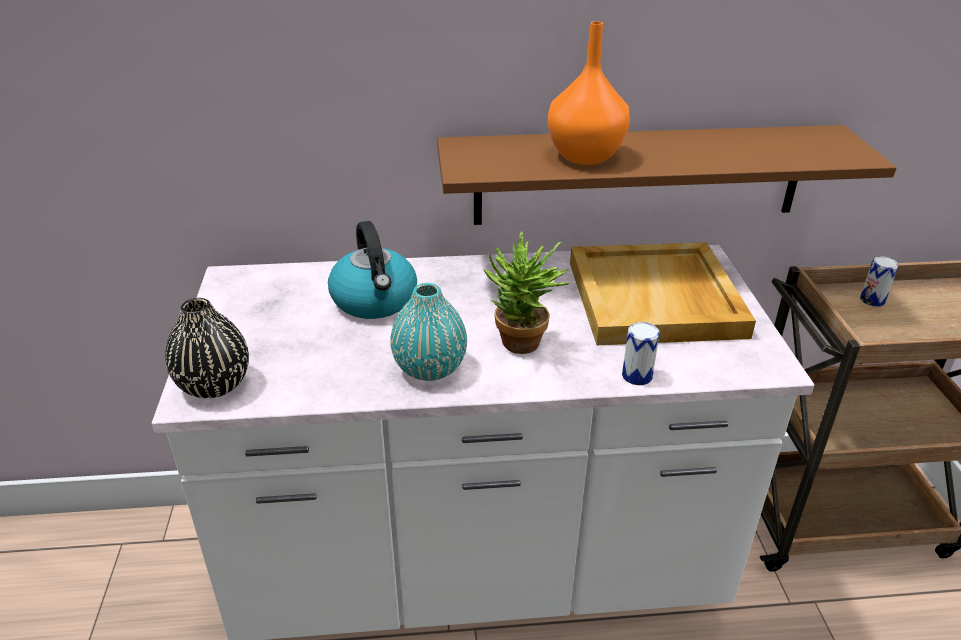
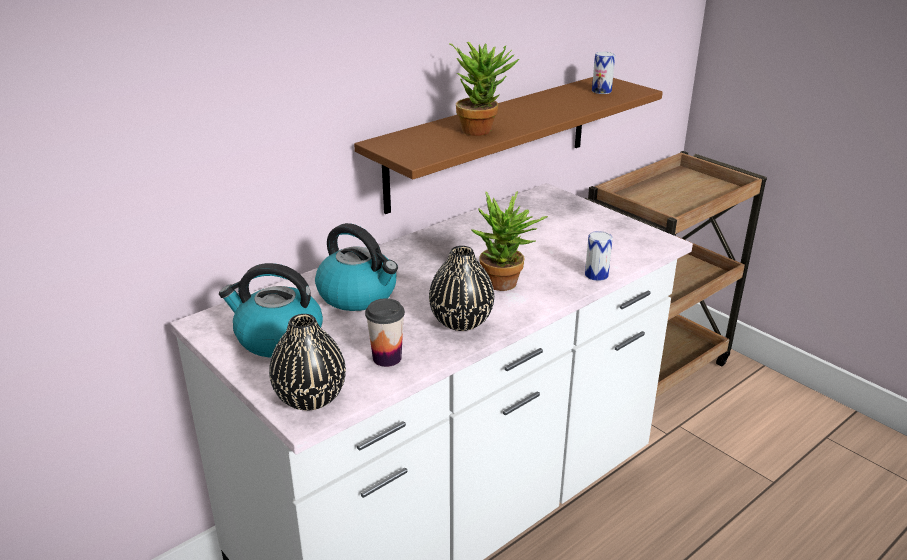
camera: 35 degrees left, 5 degrees down
turquoise vase [390,283,467,381] -> black vase [429,246,494,331]
orange vase [548,21,630,165] -> potted plant [449,42,519,136]
beige tray [570,242,756,345] -> none
can [860,256,899,307] -> can moved to [592,52,615,94]
none -> kettle [219,263,323,358]
none -> cup [365,298,405,367]

